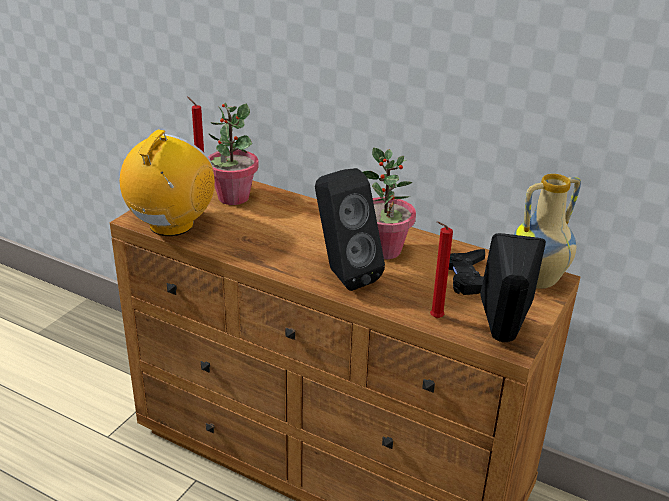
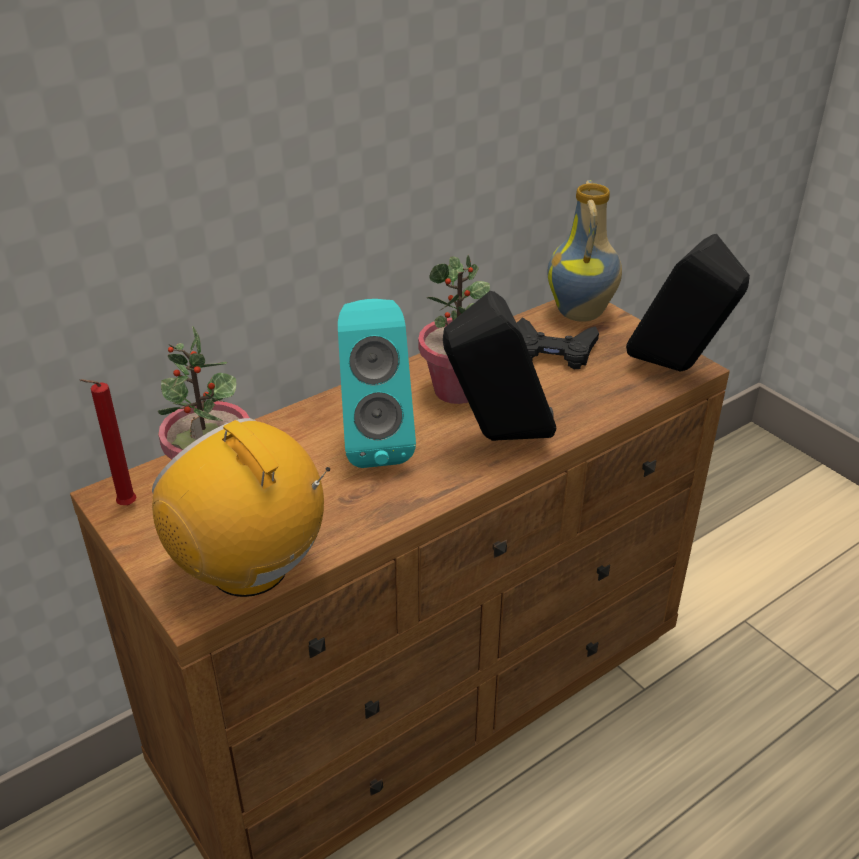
camera: 65 degrees left, 5 degrees up
red candle [430,221,453,318] -> none
none -> turquoise speaker [338,299,416,468]

